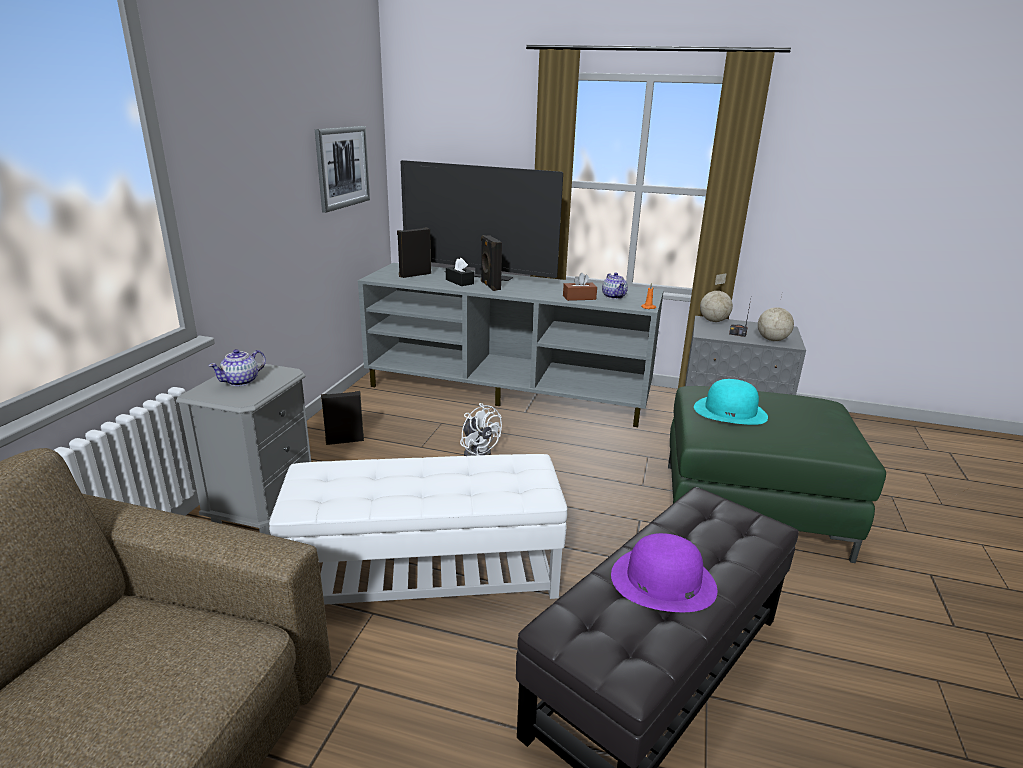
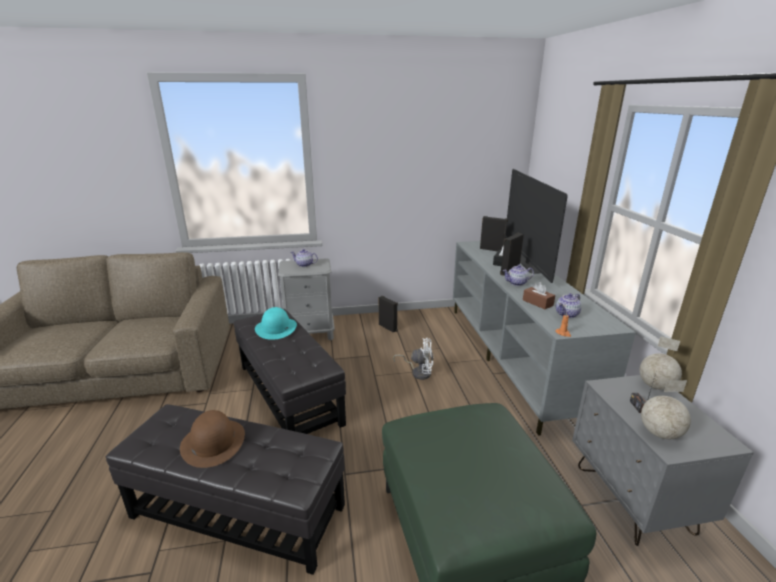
camera: 65 degrees right, 0 degrees up
white ottoman [269,454,567,605] -> black ottoman [234,309,346,434]
picture [315,126,370,213] -> none
white fan [460,403,502,456] -> white fan turned 105 degrees counterclockwise [393,338,433,380]
purple hat [611,533,717,612] -> brown hat [180,410,245,468]
turquoise hat [694,379,768,425] -> turquoise hat moved to [255,307,297,340]
none -> teapot [503,265,534,286]

